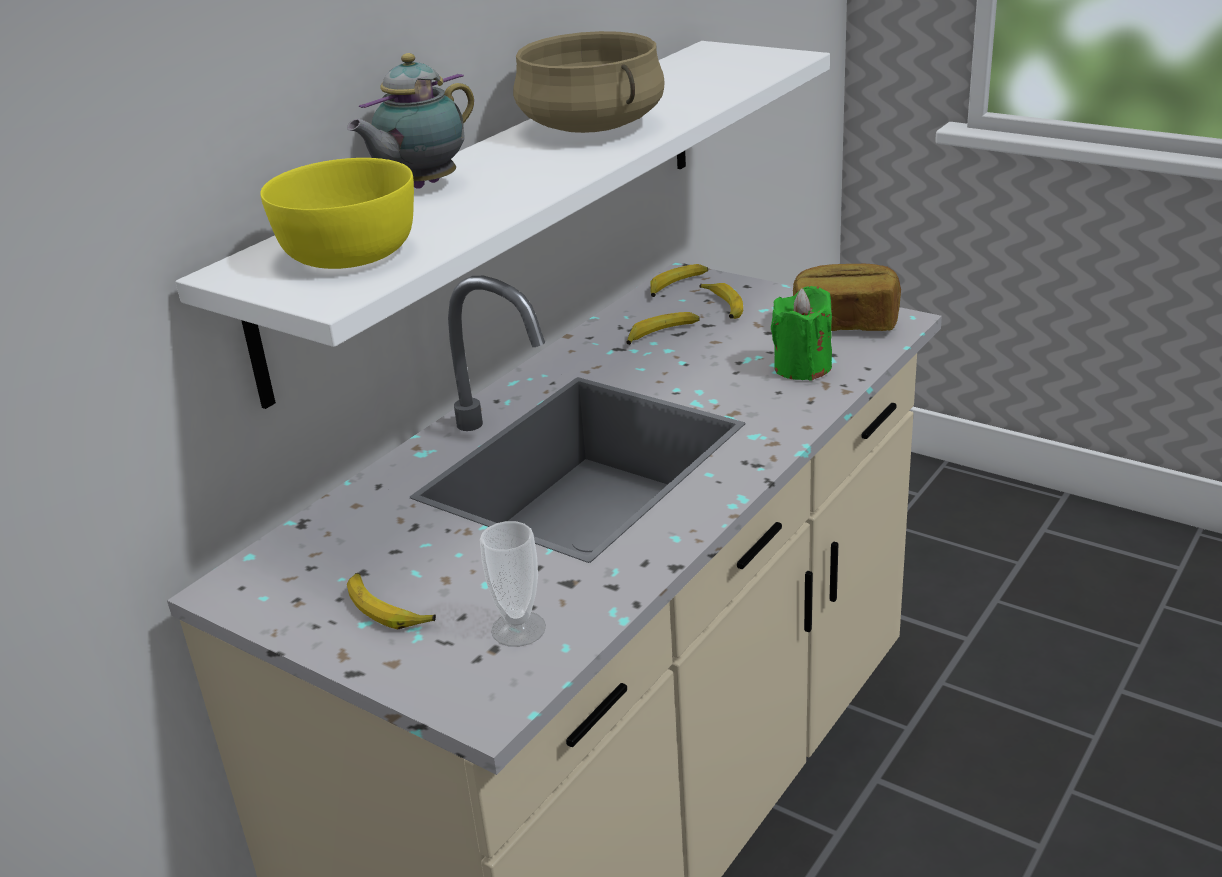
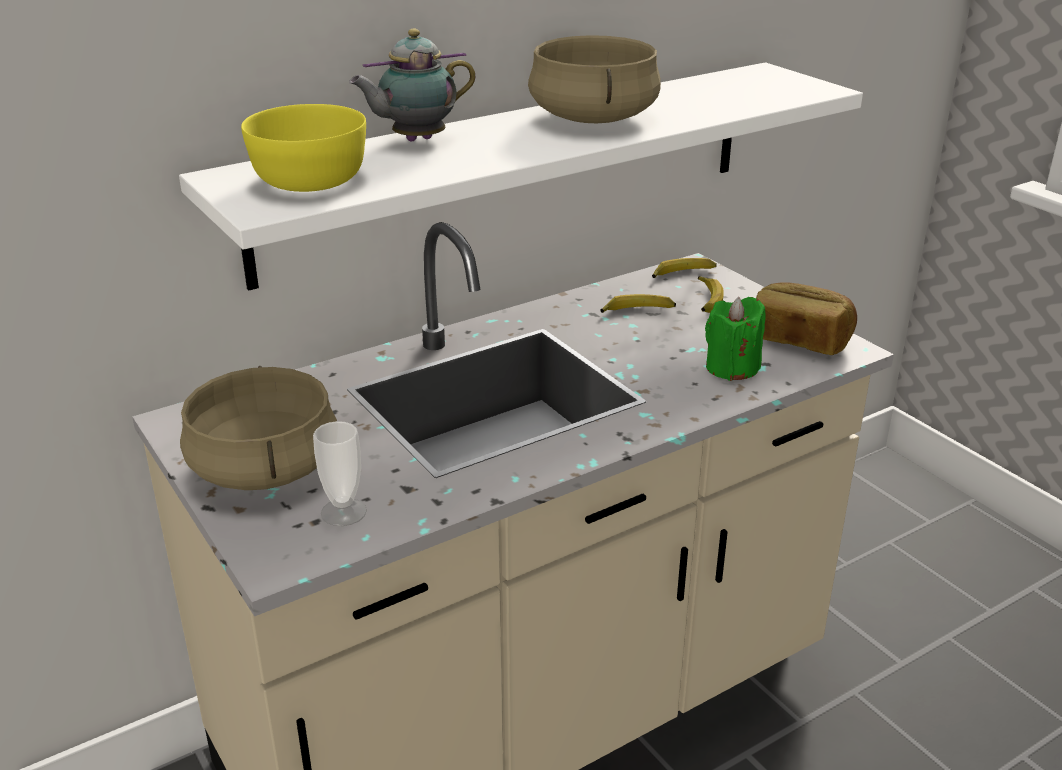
camera: 20 degrees right, 0 degrees up
banana [347,573,436,630] -> beige cooking pot [180,366,337,490]

